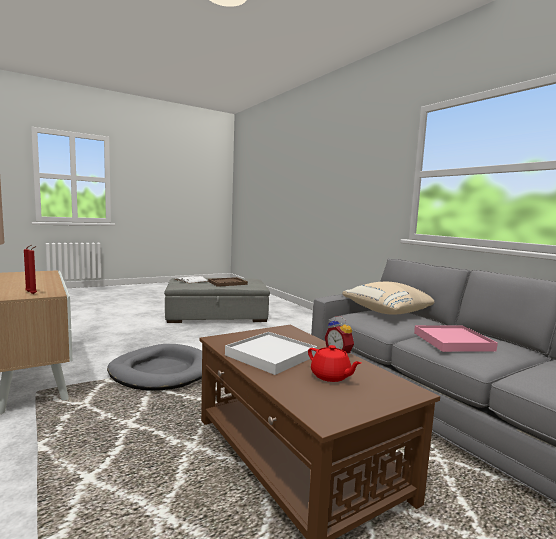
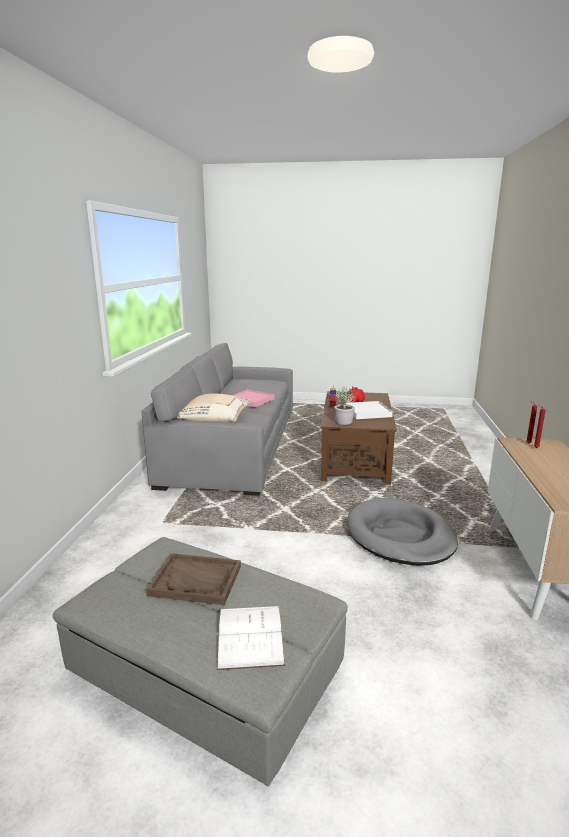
camera: 140 degrees left, 10 degrees up
none -> potted plant [334,387,355,425]

